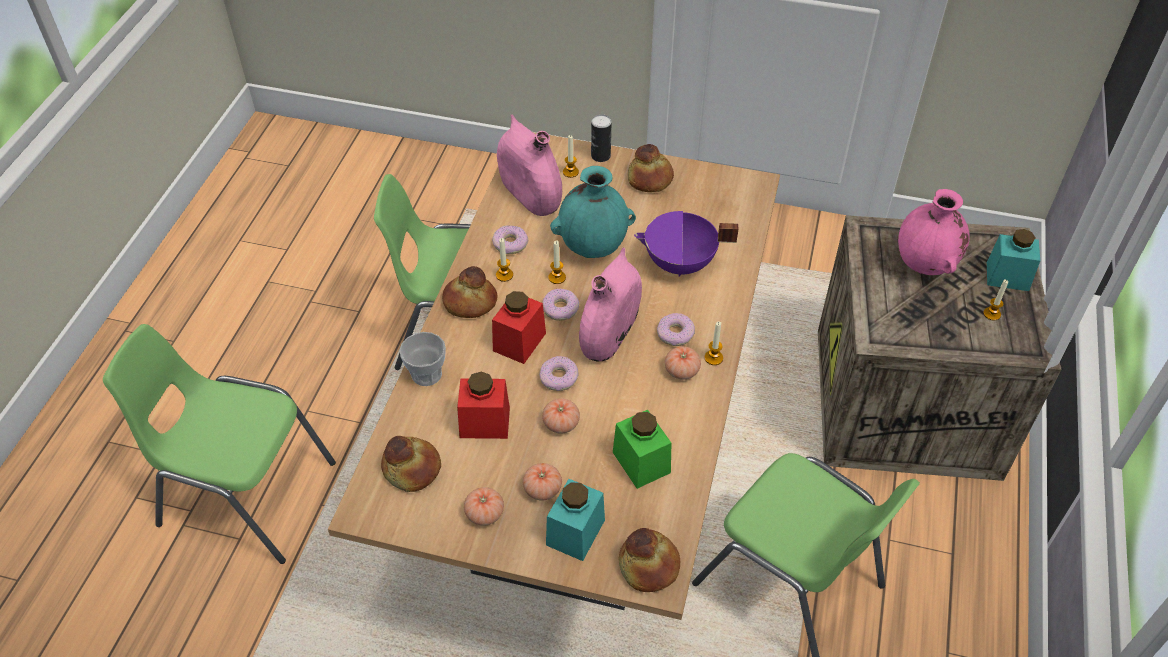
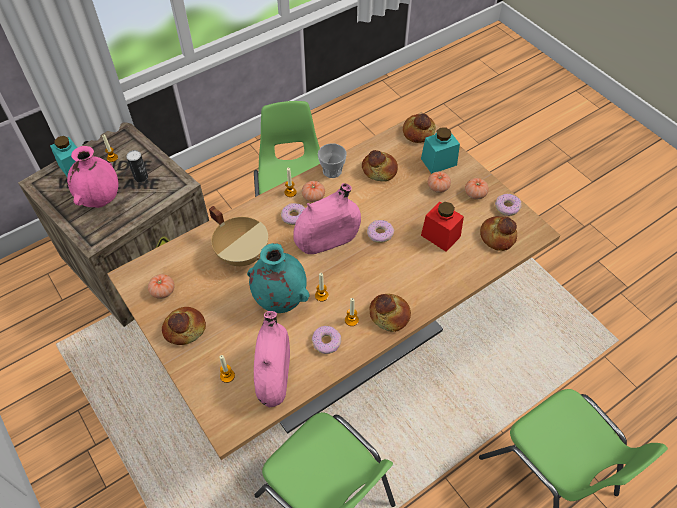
camera: 140 degrees left, 5 degrees up
cup [399,332,446,386] -> cup moved to [318,143,347,178]
red jar [492,291,546,364] -> none
donut [542,289,579,321] -> donut moved to [495,193,522,216]
tomato [542,398,580,434] -> tomato moved to [148,274,175,299]
can [591,114,612,162] -> can moved to [126,150,148,182]
green jar [613,410,671,489] -> bread [362,150,398,182]
purple cooking pot [634,211,738,277] -> beige cooking pot [209,206,268,266]

